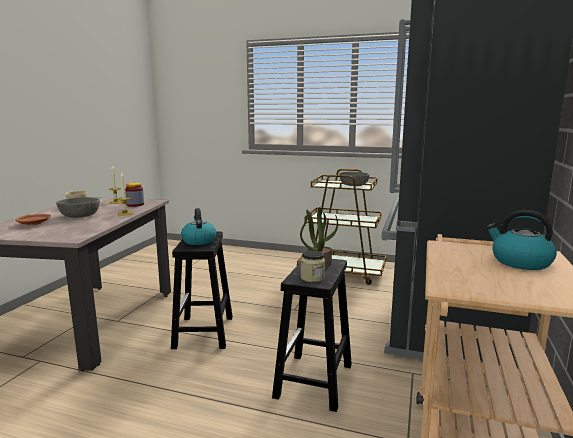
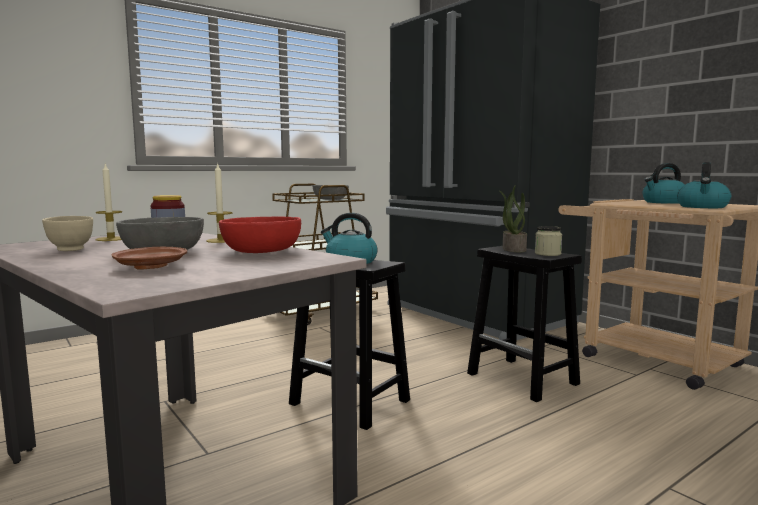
camera: 55 degrees left, 5 degrees down
none -> red bowl [219,216,301,253]
none -> kettle [677,162,731,208]

